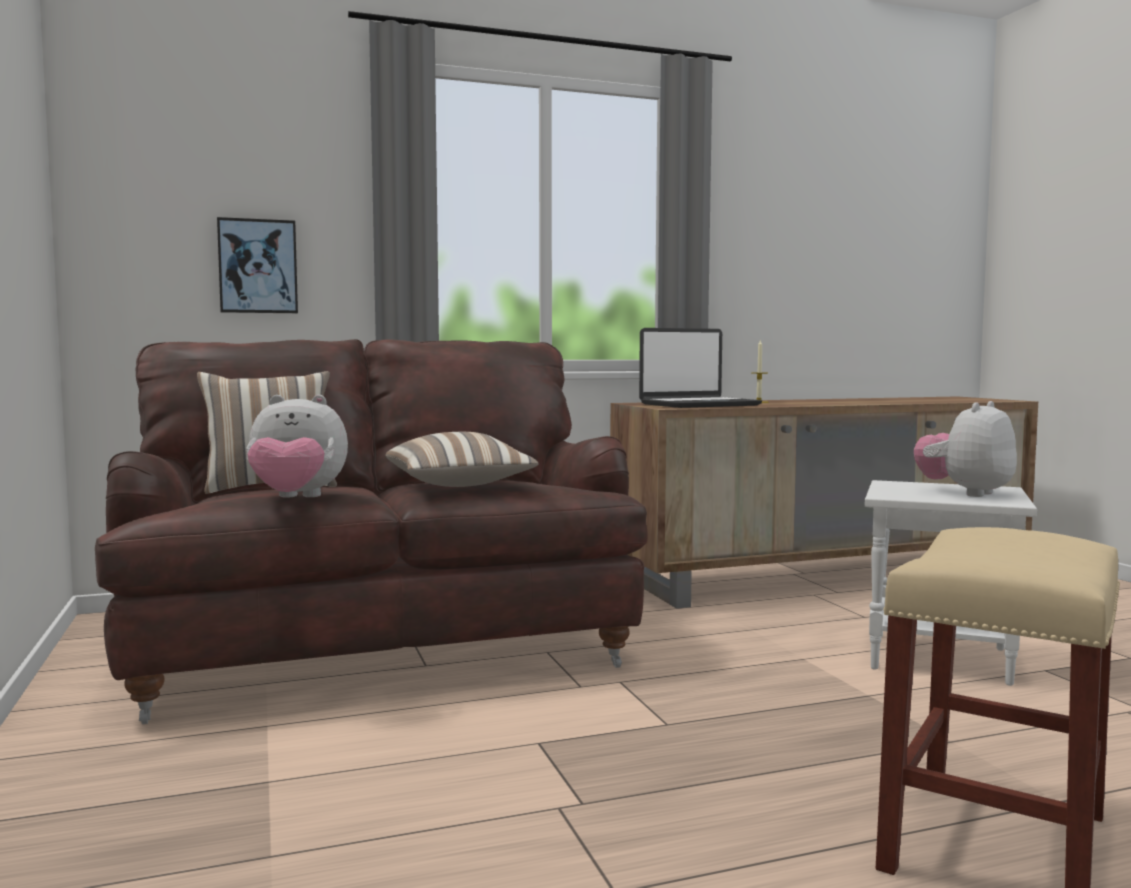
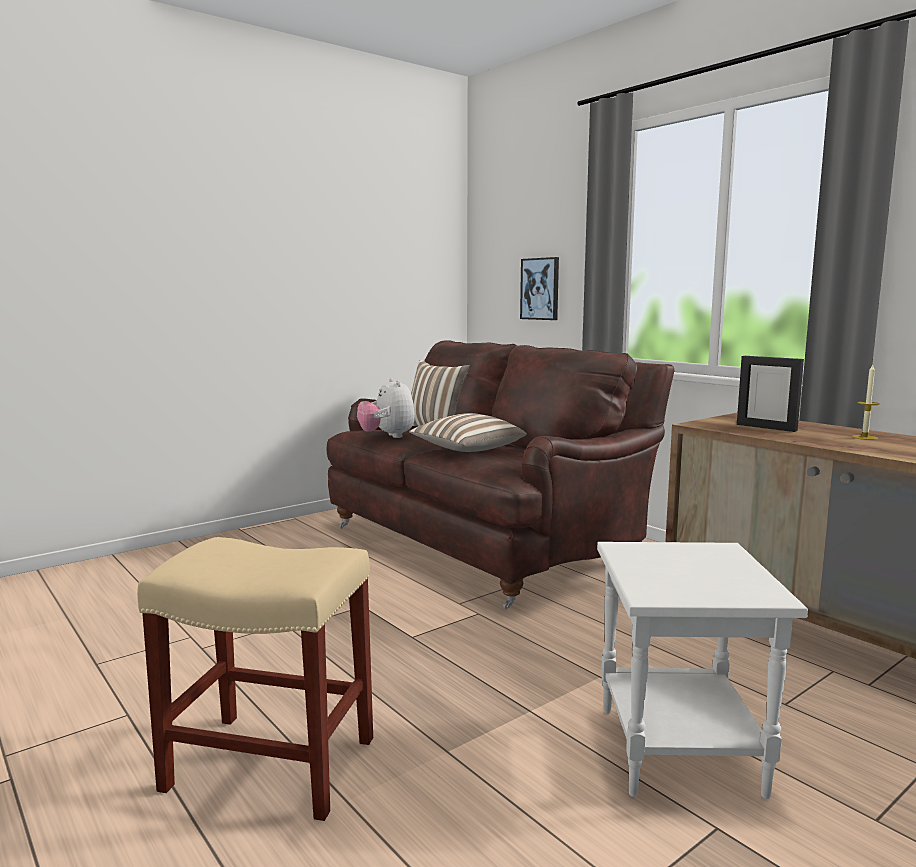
camera: 70 degrees right, 5 degrees up
laptop [639,328,762,408] -> picture frame [737,356,804,432]
plush toy [914,401,1017,497] -> none

